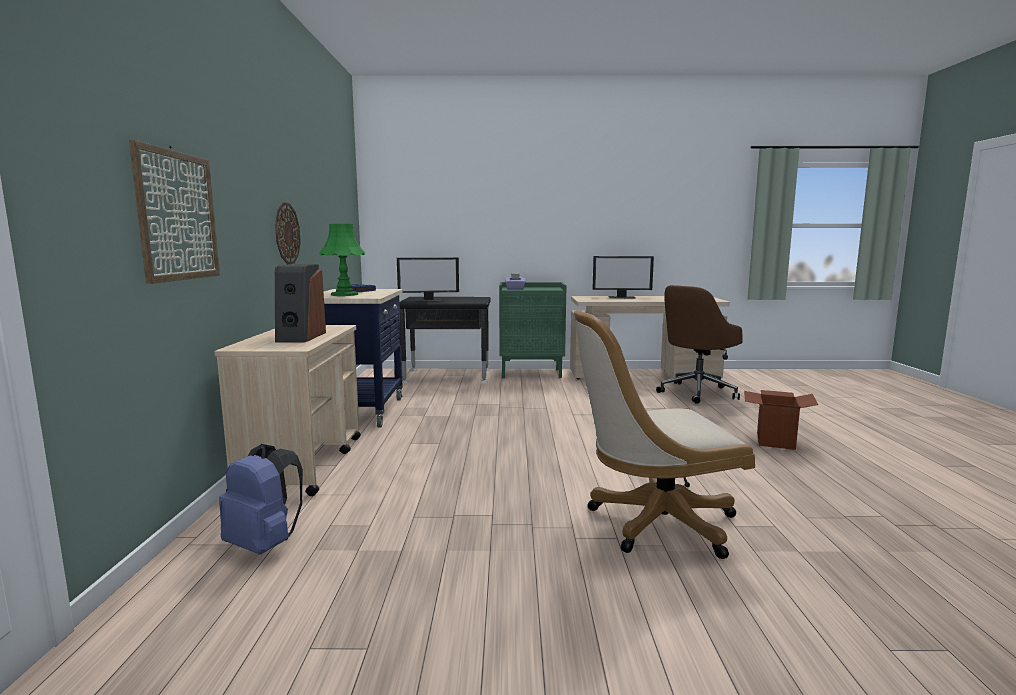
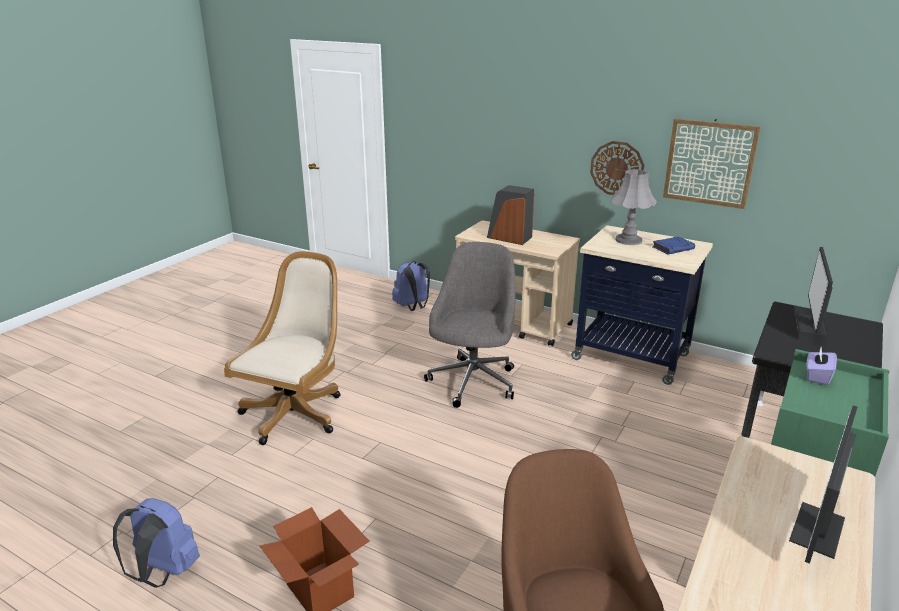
camera: 120 degrees right, 15 degrees up
picture [129,140,220,284] -> picture moved to [663,118,761,209]
green table lamp [320,224,365,296] -> grey table lamp [611,169,657,245]
none -> blue backpack [113,498,200,588]
none -> grey office chair [424,242,516,408]

